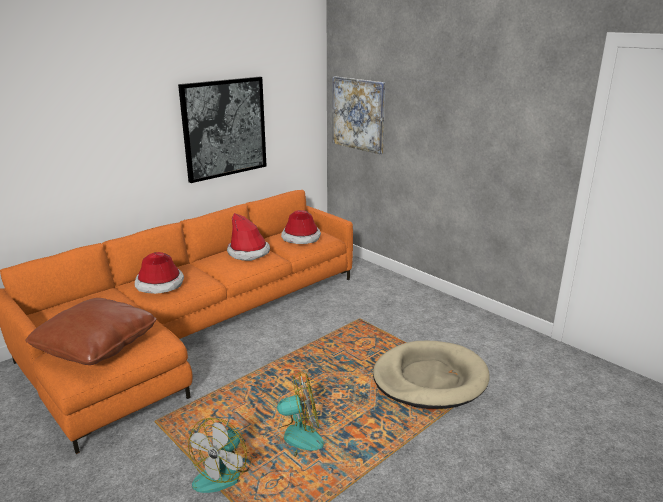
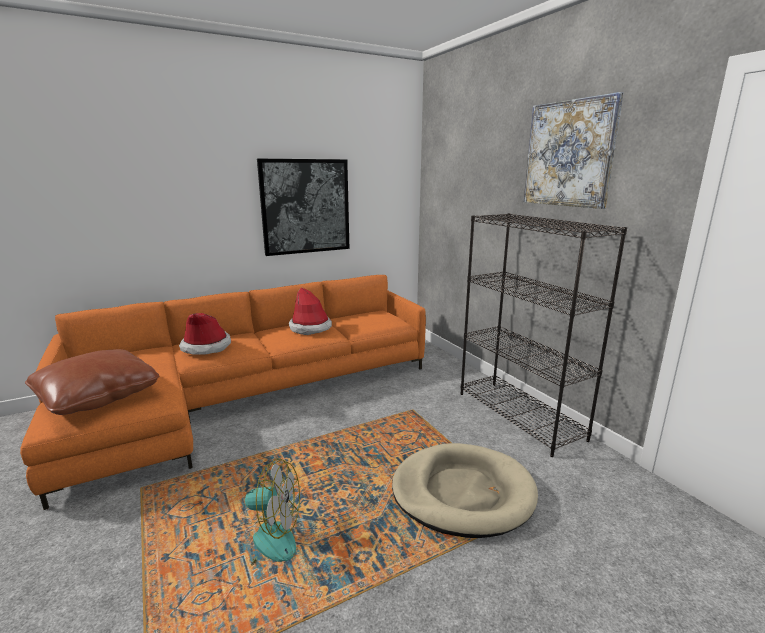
camera: 15 degrees right, 5 degrees down
fan [188,418,251,493] -> none
hat [281,210,321,244] -> none
picture [333,76,386,154] -> picture moved to [524,92,624,209]
none -> black bookcase [461,213,627,457]

